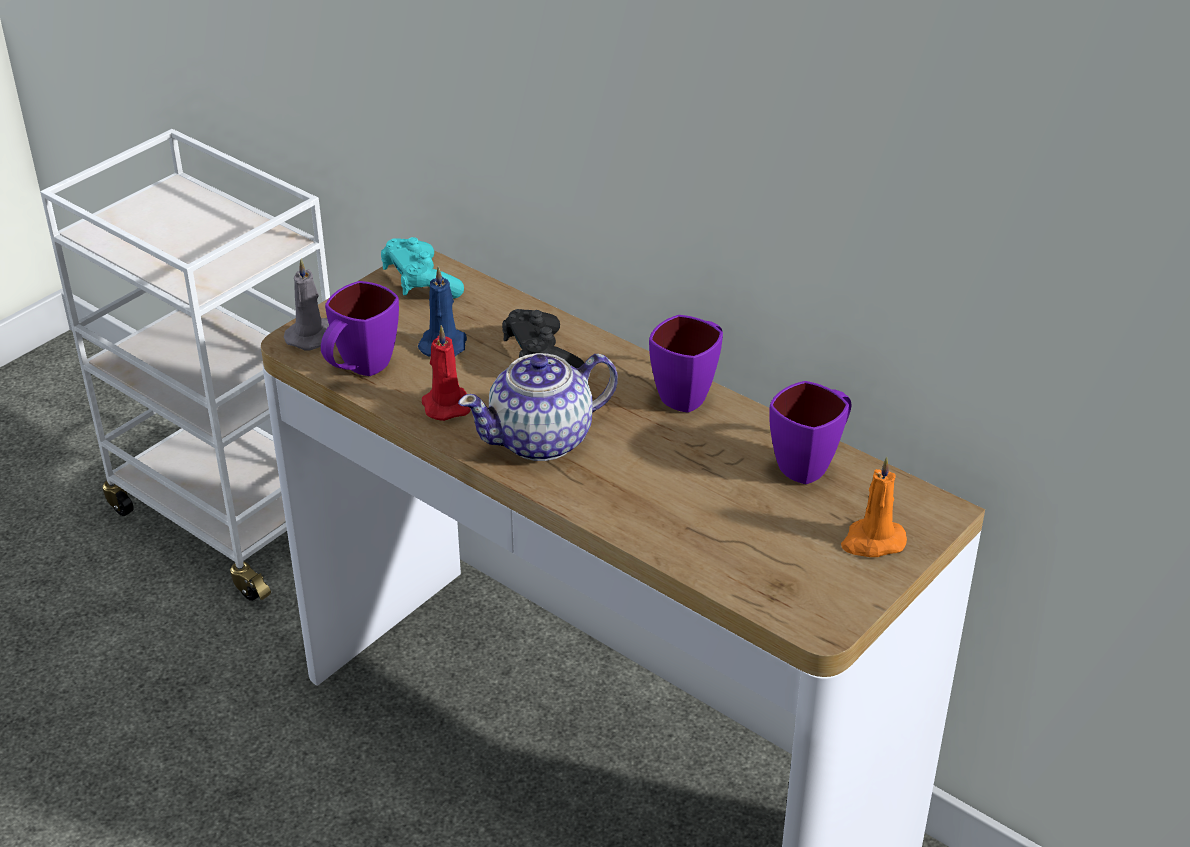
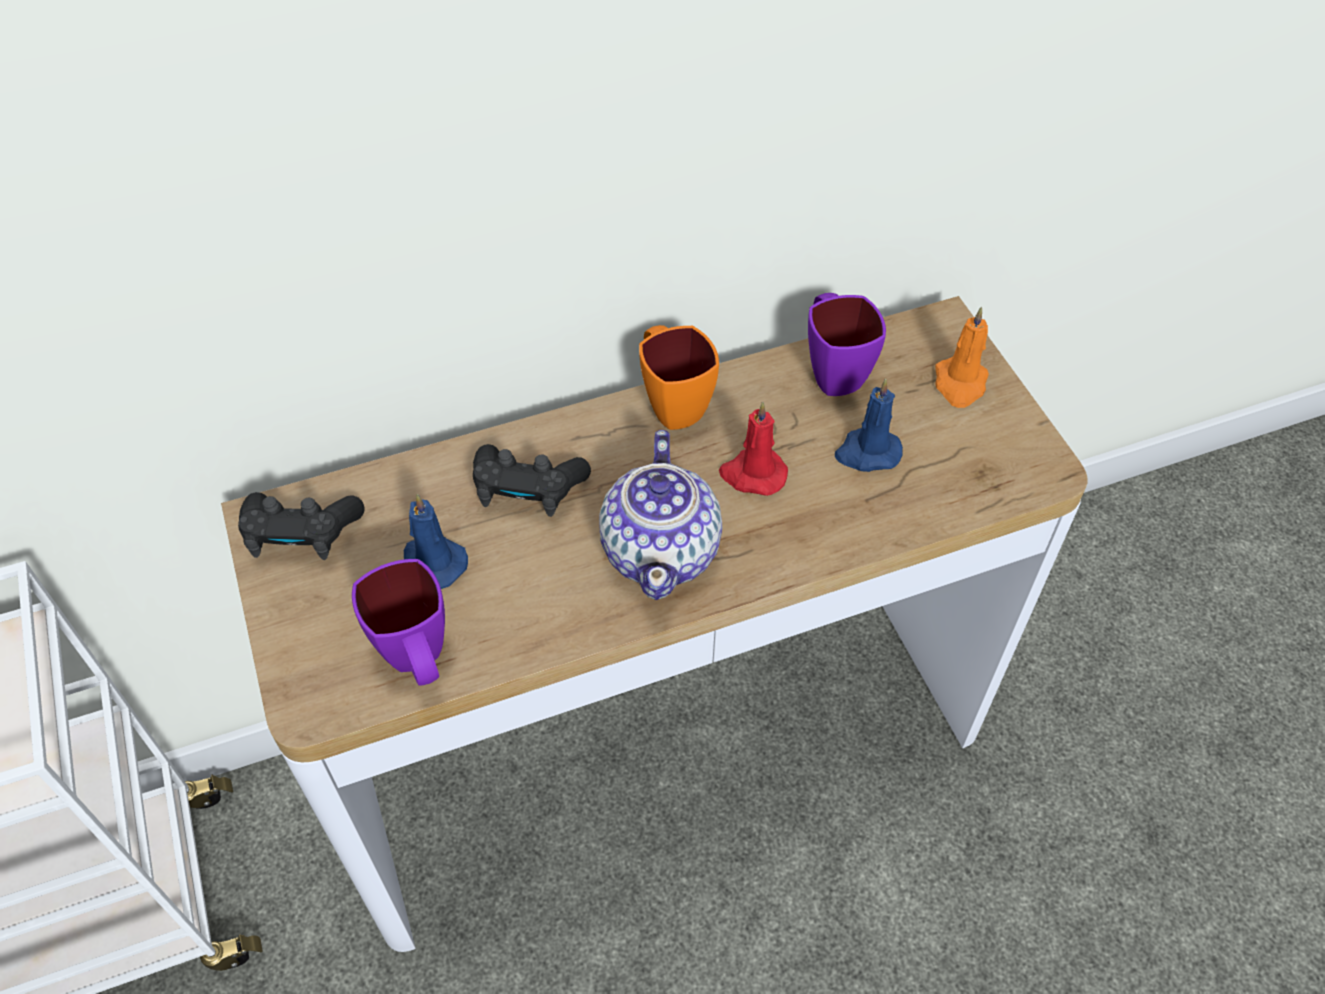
camera: 60 degrees left, 15 degrees up
grey candle [284,259,329,351] -> none
turquoise game controller [381,237,464,299] -> black game controller [238,492,365,560]
red candle [422,325,471,421] -> red candle moved to [719,401,788,496]
purple mug [649,315,723,413] -> orange mug [639,325,719,430]
none -> blue candle [835,378,903,472]

